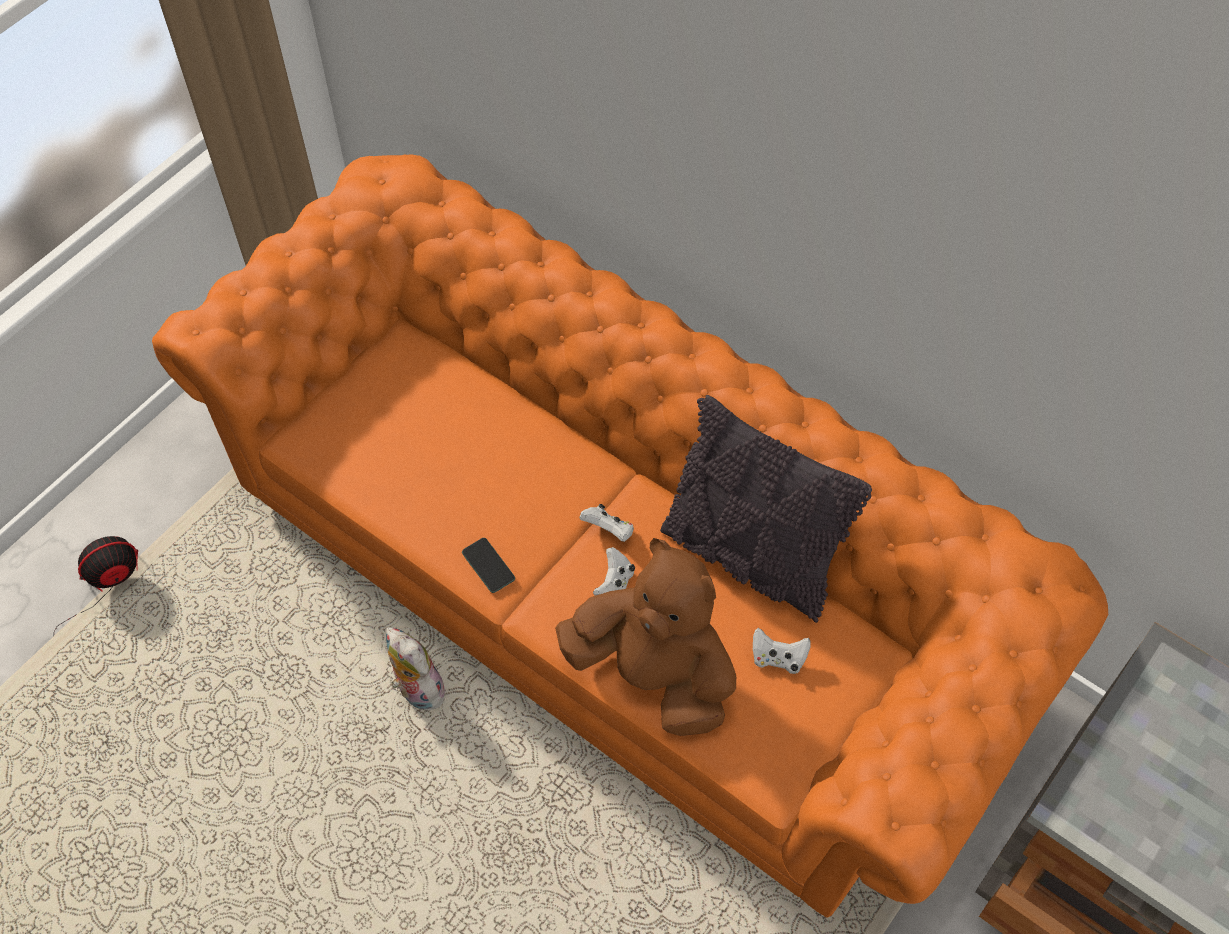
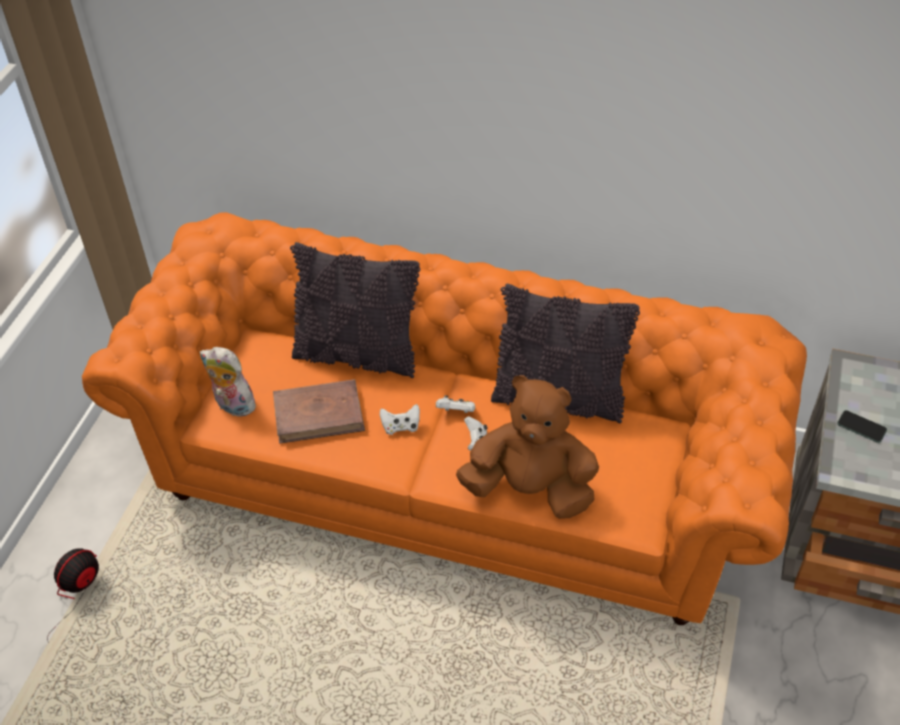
camera: 20 degrees left, 10 degrees down
plush toy [386,627,445,711] -> plush toy moved to [200,347,256,417]
phone [462,538,515,593] -> phone moved to [837,410,887,443]
white game controller [753,628,811,674] -> white game controller moved to [380,404,420,435]
none -> brown book [273,379,365,444]
none -> black pillow [290,242,421,378]

